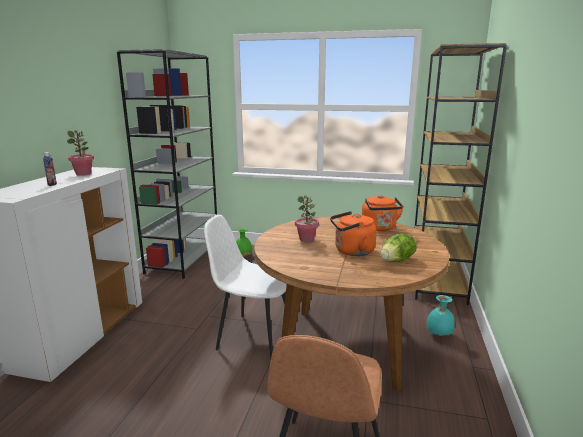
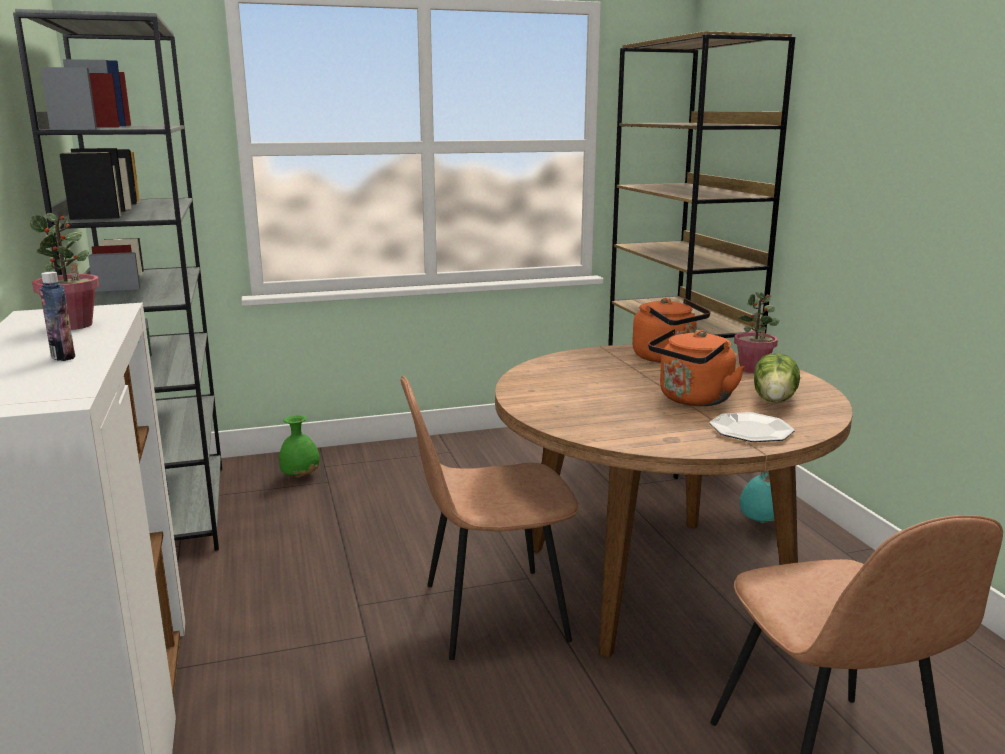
camera: 30 degrees left, 0 degrees up
white chair [204,214,287,358] -> brown chair [400,376,579,660]
potted plant [295,195,319,242] -> potted plant moved to [734,292,780,373]
none -> plate [710,412,795,442]

